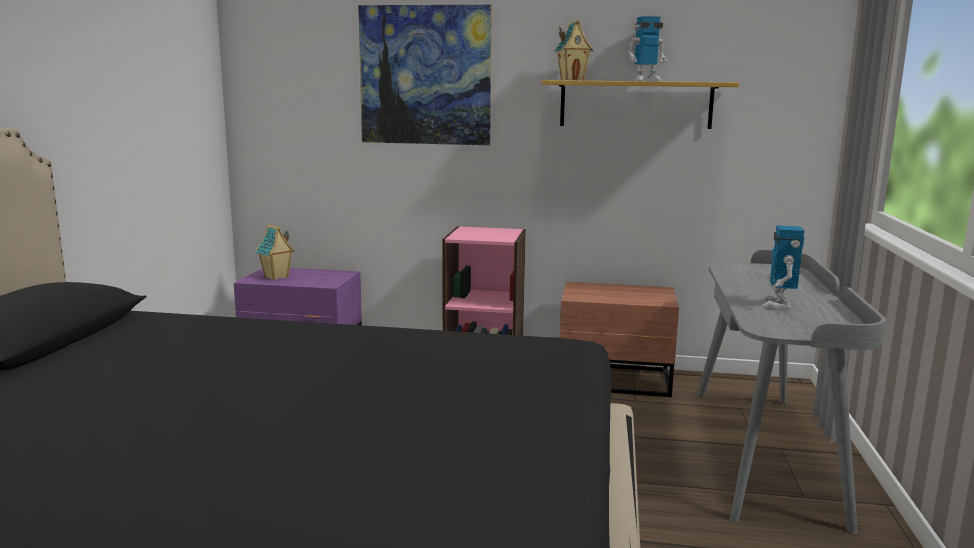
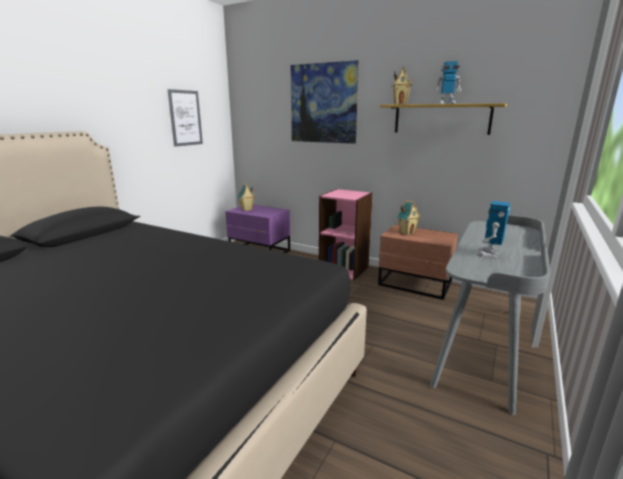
camera: 20 degrees right, 5 degrees up
none -> picture [168,89,203,147]
none -> toy house [397,200,421,235]

